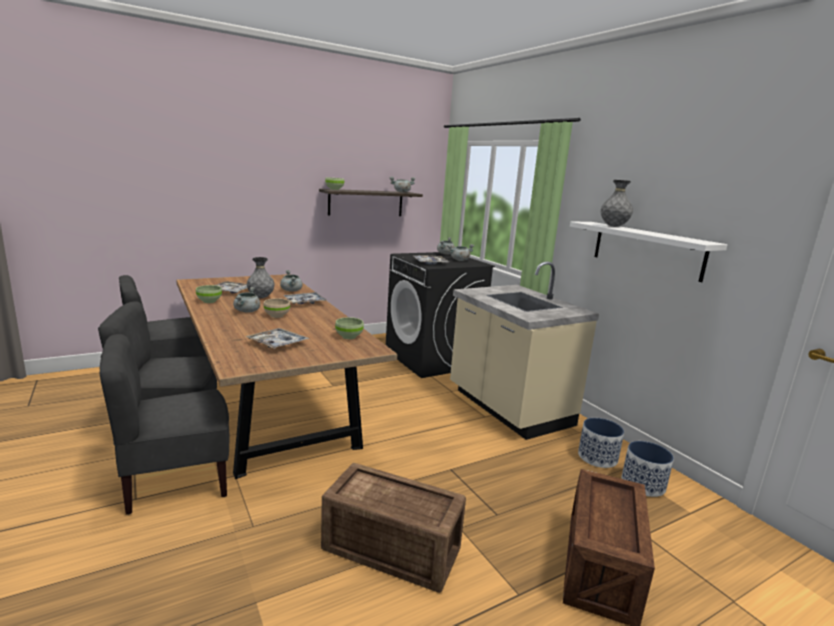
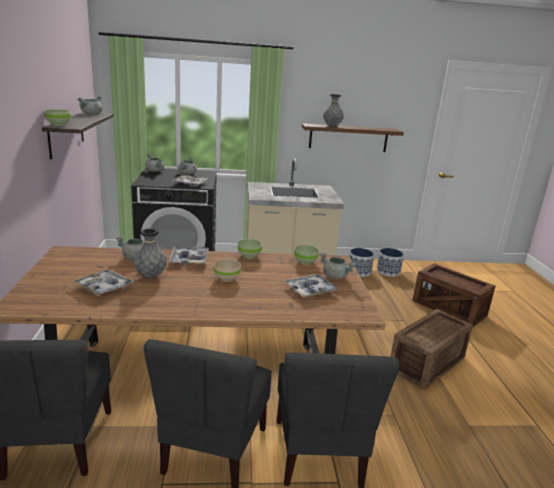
camera: 65 degrees left, 5 degrees up
green bowl [196,285,222,303] -> green bowl moved to [238,239,262,258]
grey cooking pot [233,287,260,313] -> grey cooking pot moved to [320,253,356,279]
white shelf [570,222,727,282] -> brown shelf [302,123,404,152]

